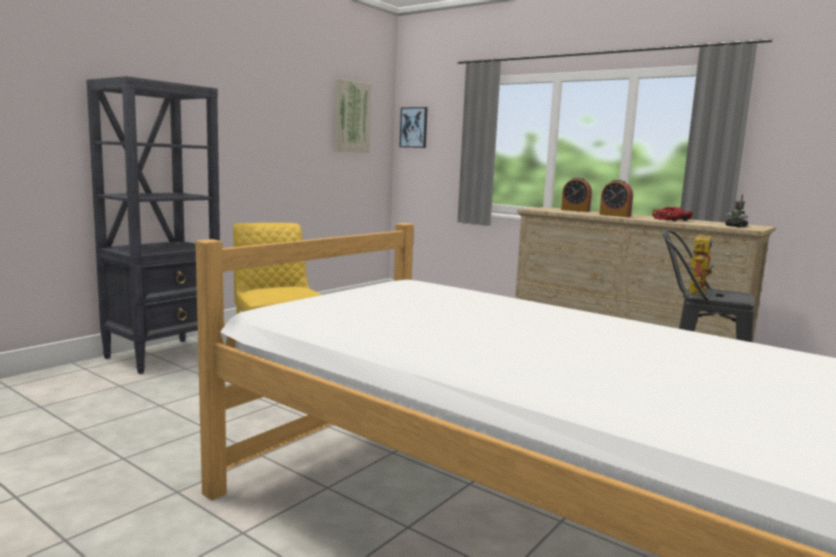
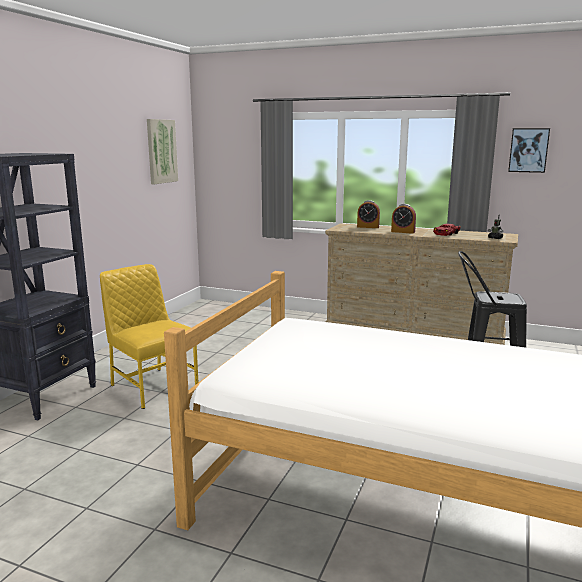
camera: 15 degrees left, 5 degrees up
picture [400,107,428,148] -> picture moved to [508,128,550,173]
toy robot [687,232,715,294] -> none

